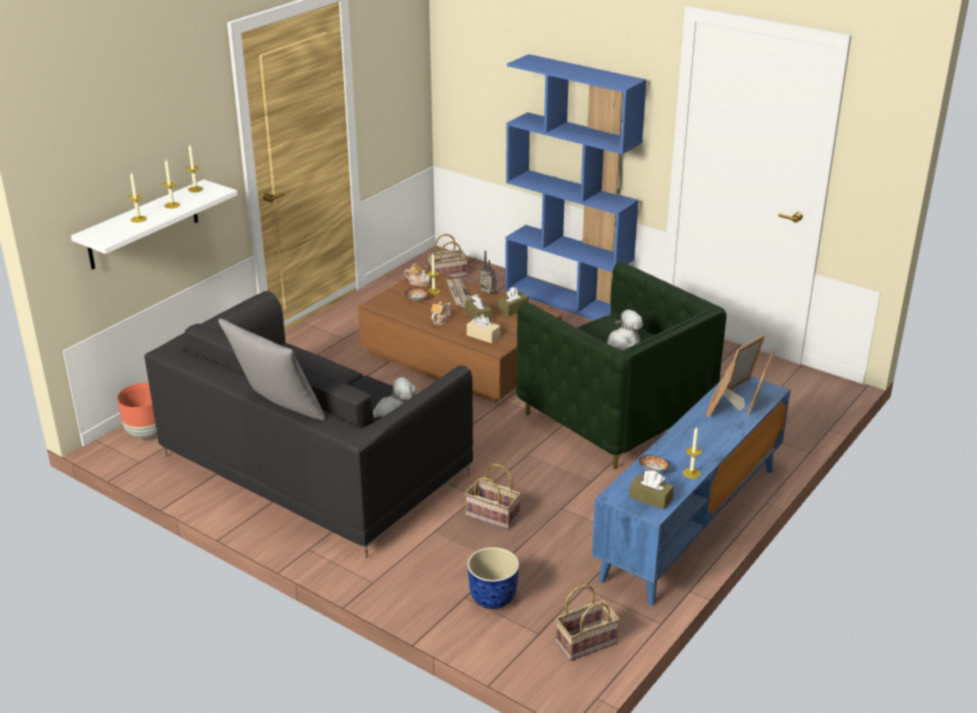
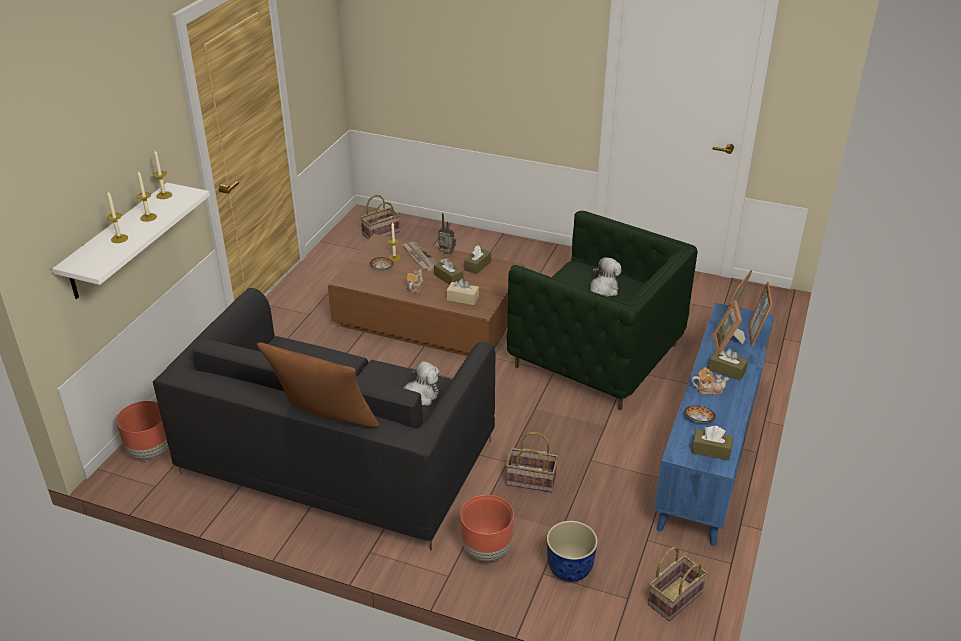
camera: 15 degrees left, 5 degrees up
grey pillow [218,319,325,420] -> brown pillow [257,342,379,428]
teapot [404,263,431,287] -> teapot moved to [692,367,729,395]
blue bookcase [505,54,647,320] -> none
candle [683,426,702,479] -> none
none -> brown planter [460,495,514,562]
none -> brown tissue box [708,348,748,381]

